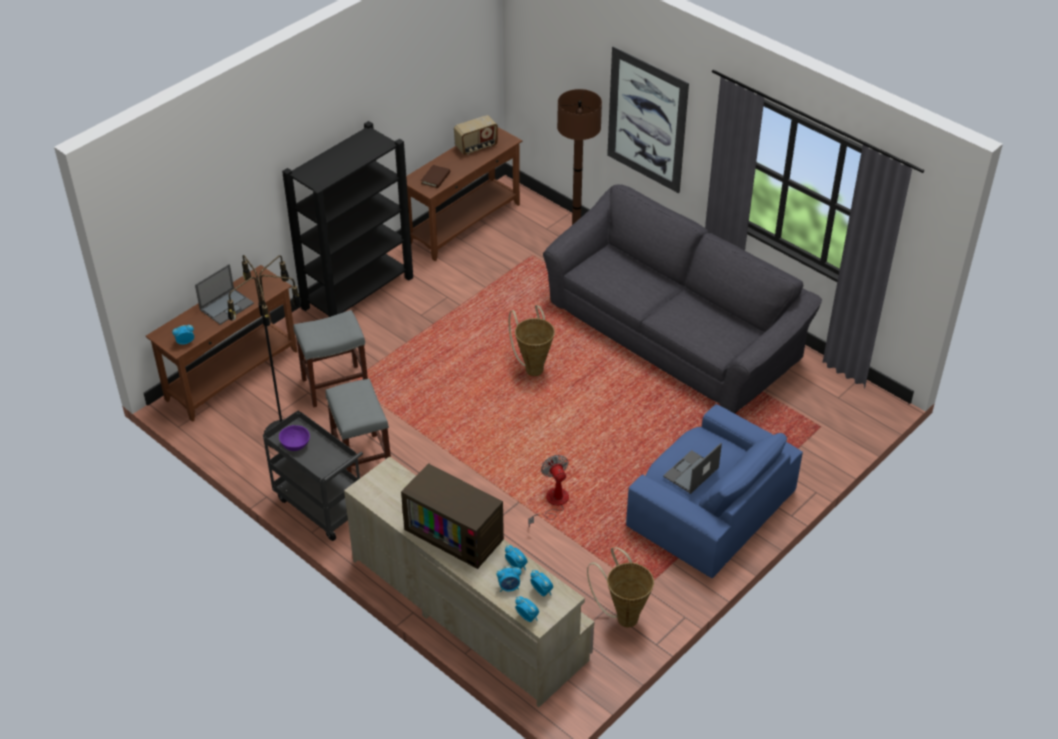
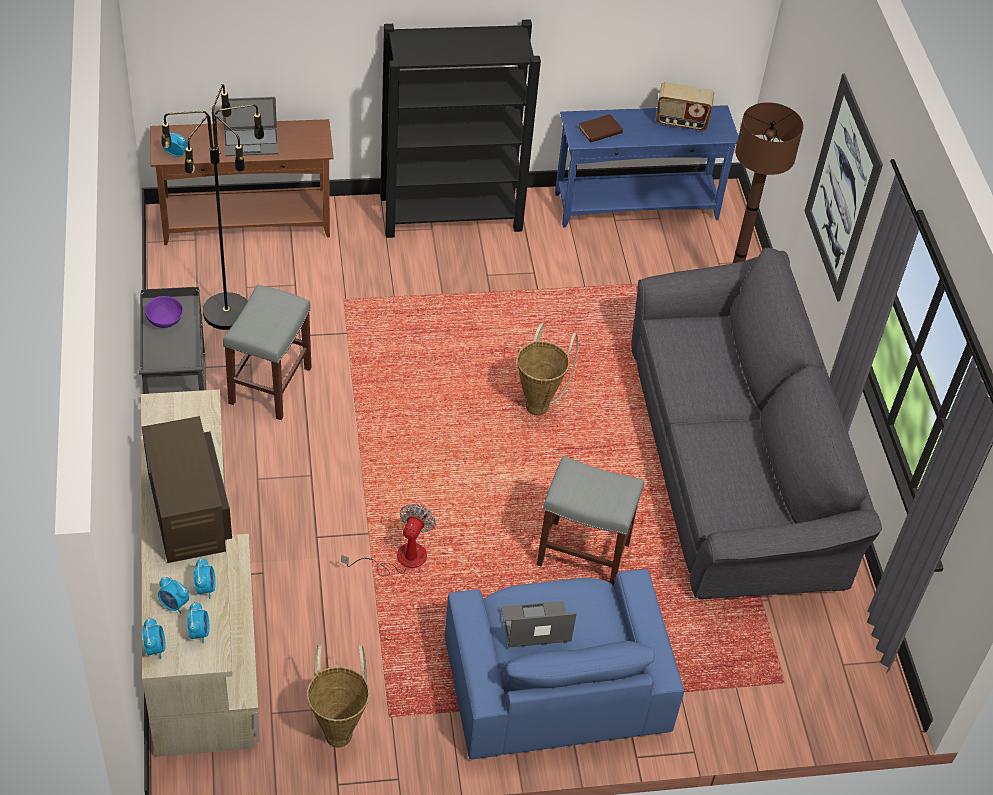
camera: 35 degrees right, 5 degrees up
grey stool [293,310,368,407] -> grey stool moved to [537,456,644,587]
brown console table [406,127,522,261] -> blue console table [555,105,738,228]

